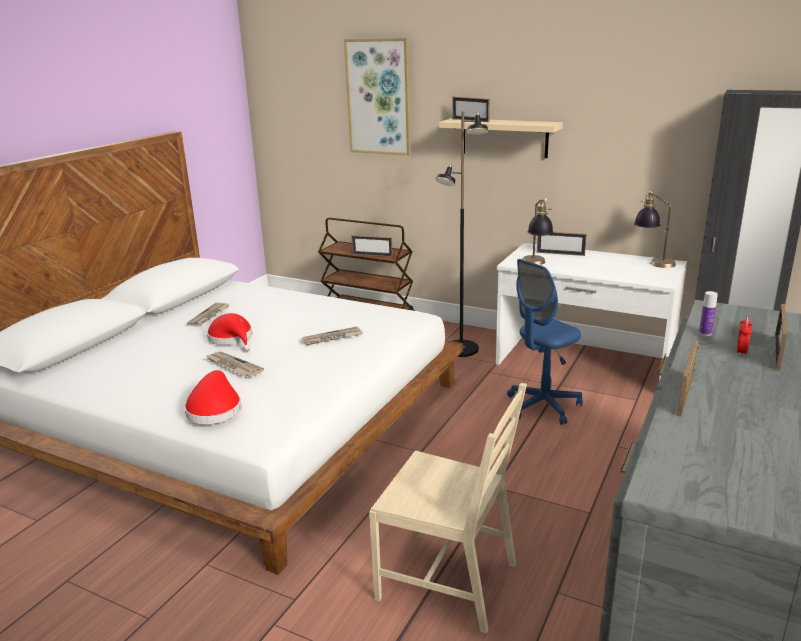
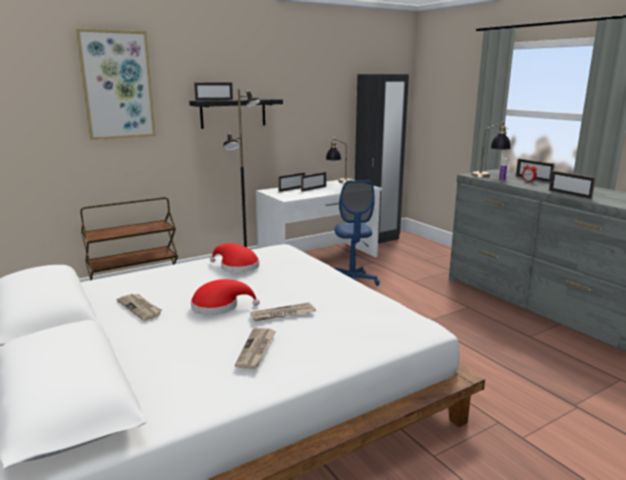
camera: 60 degrees left, 5 degrees down
red hat [184,370,242,424] -> red hat moved to [210,243,259,273]
newspaper [302,327,363,345] -> newspaper moved to [235,328,276,369]
picture frame [352,235,393,257] -> picture frame moved to [301,172,326,192]
beige chair [369,383,527,634] -> none
beige shelf [439,118,563,158] -> black shelf [189,99,283,129]
table lamp [522,198,553,265] -> table lamp moved to [471,121,511,177]

